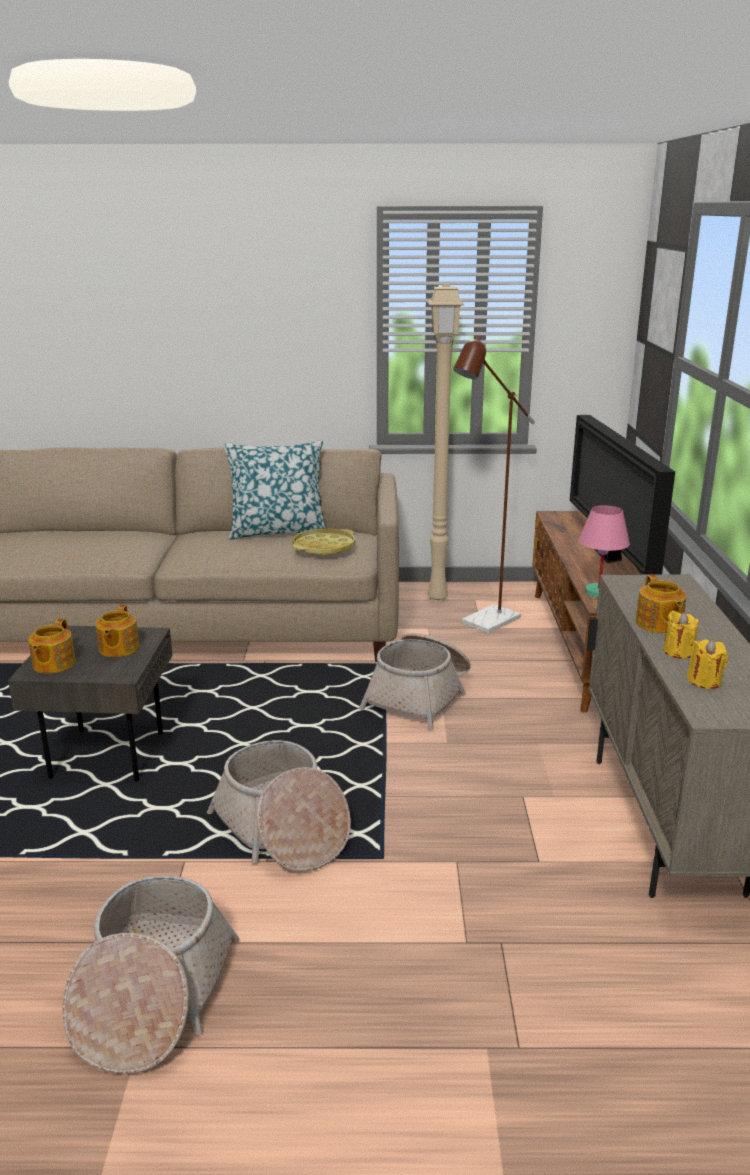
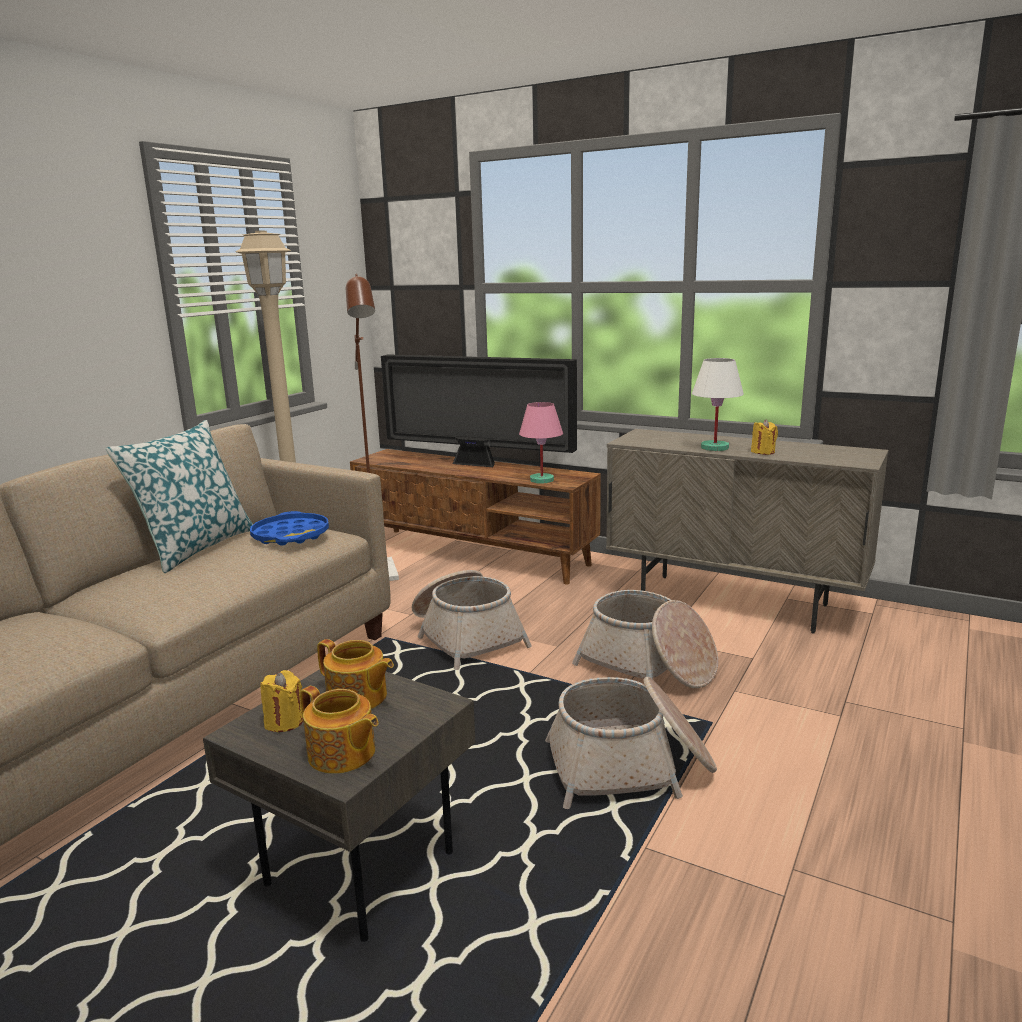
camera: 60 degrees left, 5 degrees down
basket [62,875,240,1074] -> basket moved to [572,590,718,688]
yellow tray [292,529,355,556] -> blue tray [250,511,329,546]
teapot [636,575,686,634] -> white table lamp [692,358,744,451]
yellow candle [687,639,728,689] -> yellow candle moved to [260,670,303,732]

